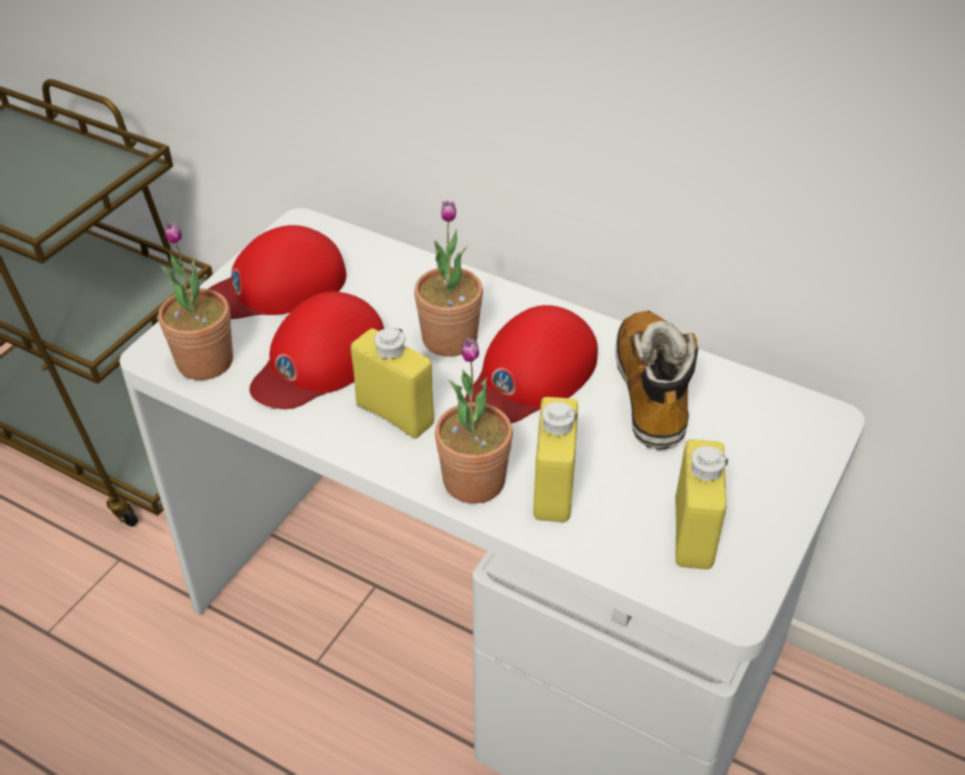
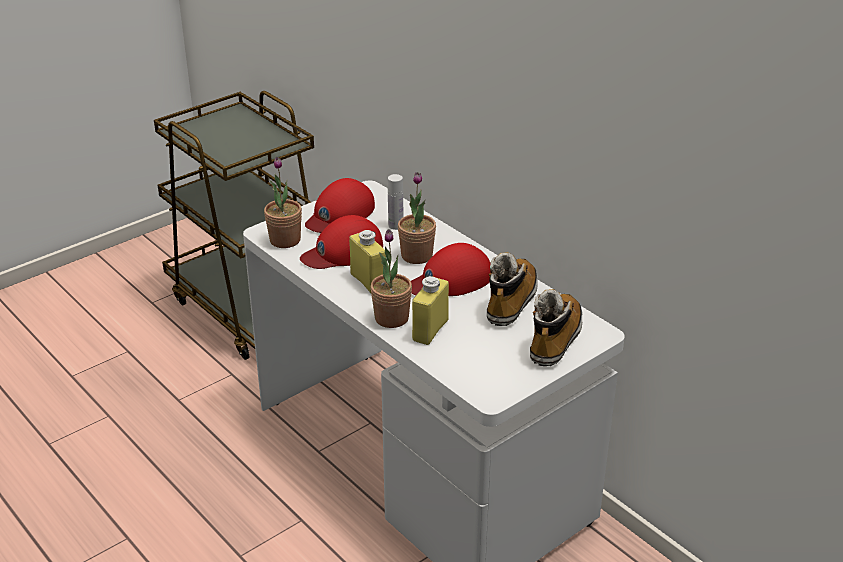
camera: 20 degrees right, 10 degrees down
red cap [208,225,346,319] -> red cap turned 45 degrees counterclockwise [305,178,375,233]
yellow bottle [675,439,728,569] -> none
none -> white bottle [388,174,403,230]
none -> boot [530,289,582,366]

